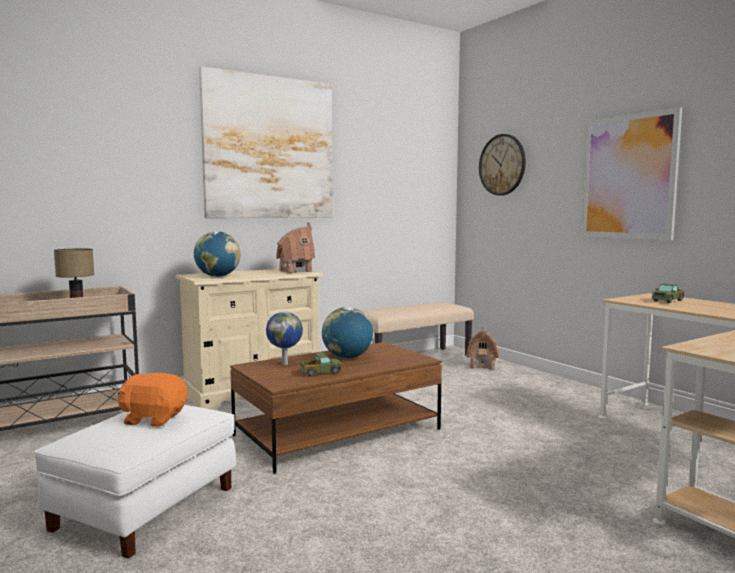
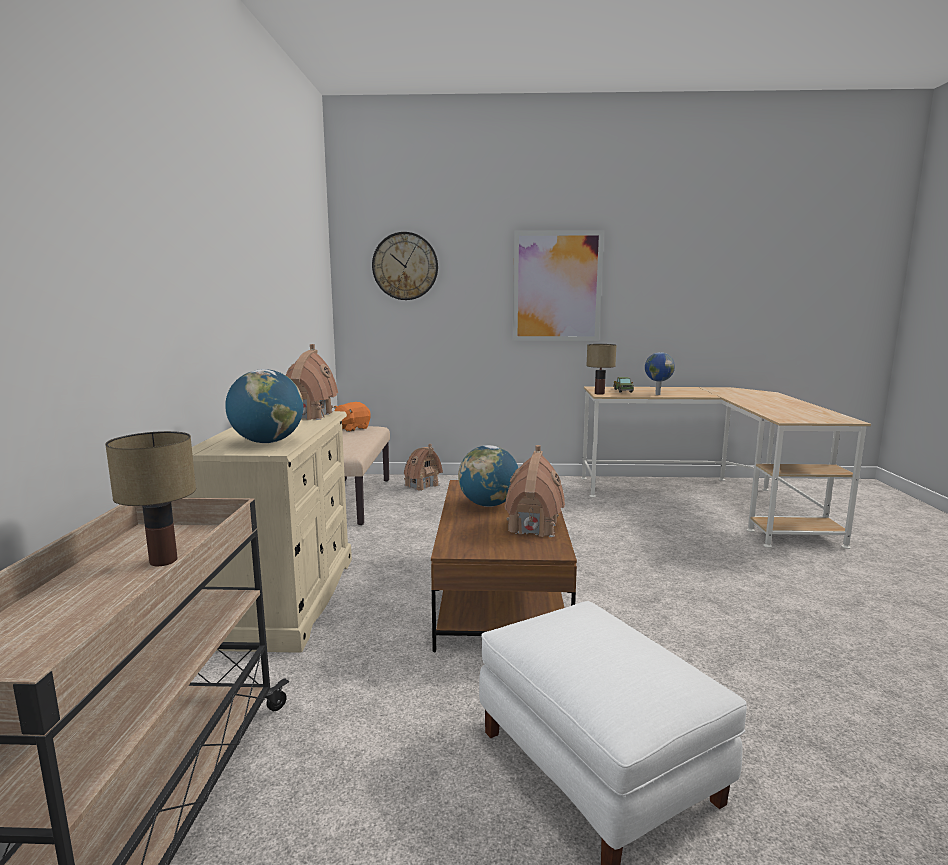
camera: 55 degrees left, 5 degrees up
orange plush toy [118,373,187,427] -> orange plush toy moved to [334,402,371,432]
picture [199,67,333,218] -> none
globe [266,312,303,365] -> globe moved to [645,352,675,395]
toy truck [299,353,342,376] -> toy house [505,445,565,537]
none -> table lamp [587,344,616,395]

